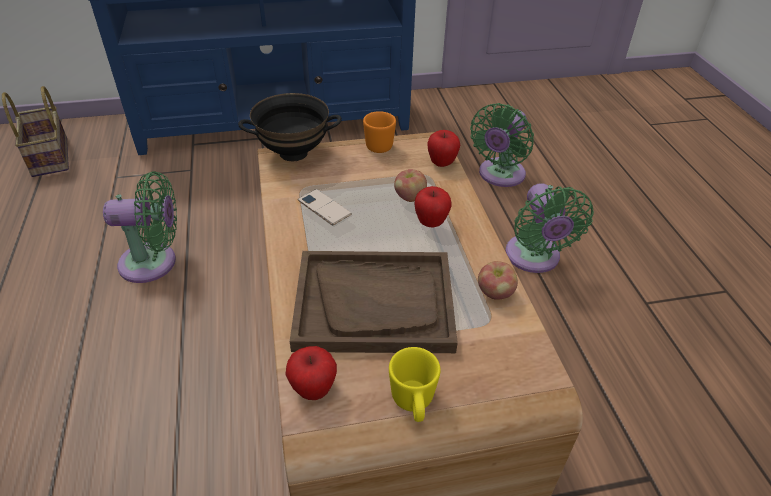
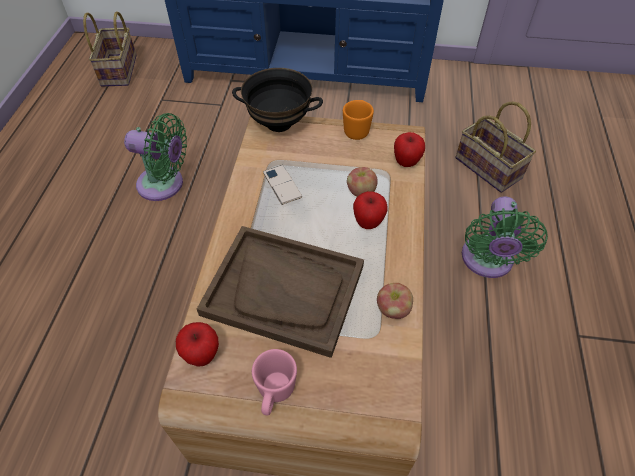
camera: 20 degrees right, 10 degrees up
yellow mug [389,347,441,422] -> pink mug [252,349,297,416]
green fan [470,103,534,187] -> basket [456,102,536,193]

